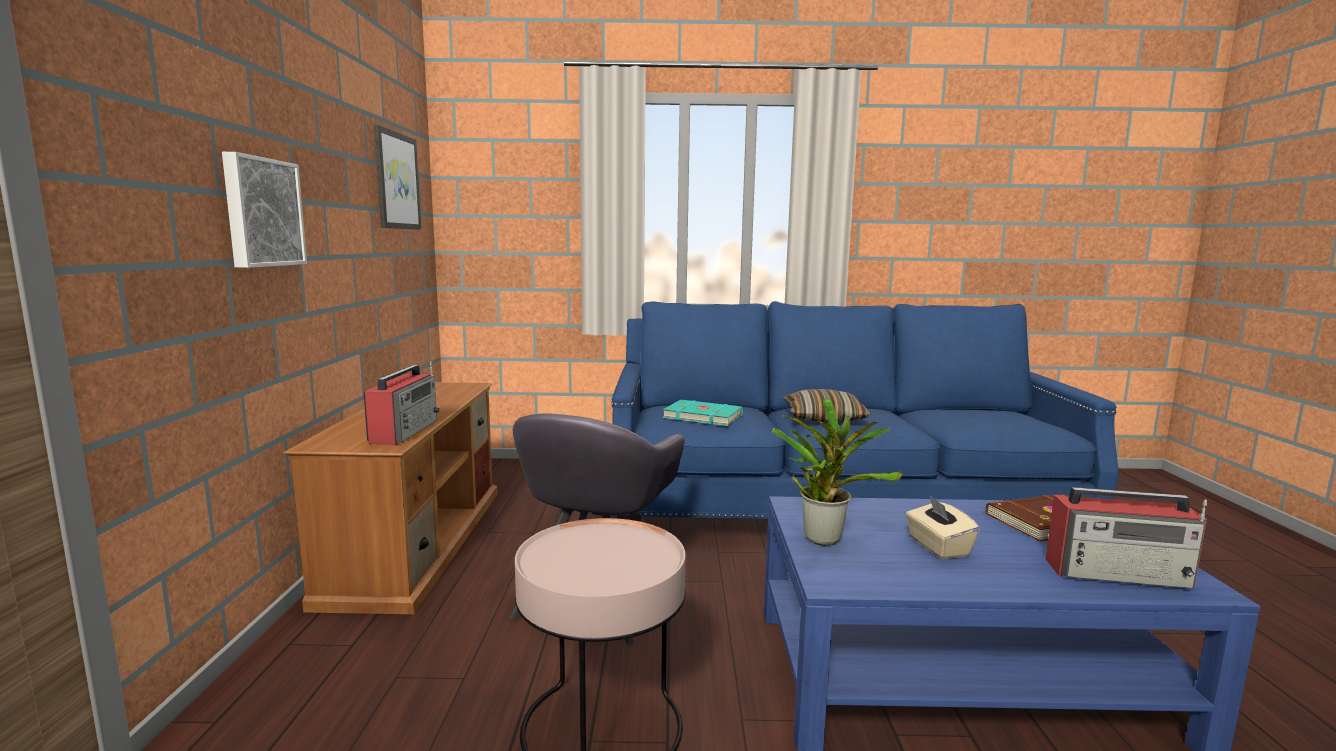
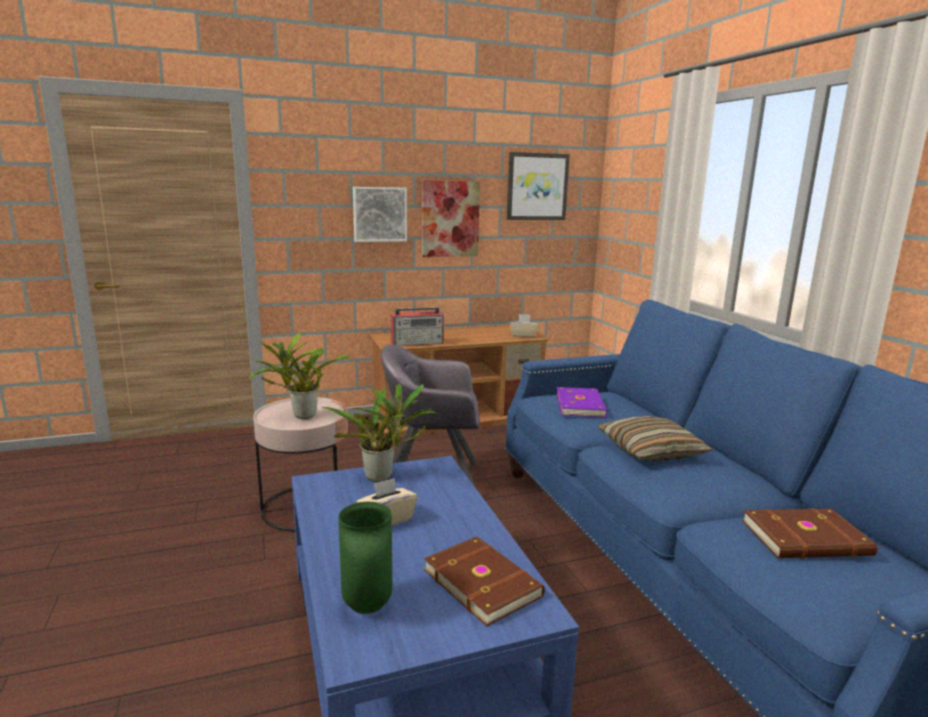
camera: 70 degrees right, 5 degrees up
turquoise book [663,400,743,426] -> purple book [556,387,607,417]
radio [1046,487,1207,589] -> green vase [338,502,393,614]
none -> potted plant [249,333,351,419]
none -> picture [422,180,480,257]
none -> beige tissue box [510,314,538,338]
none -> brown book [742,508,878,559]

